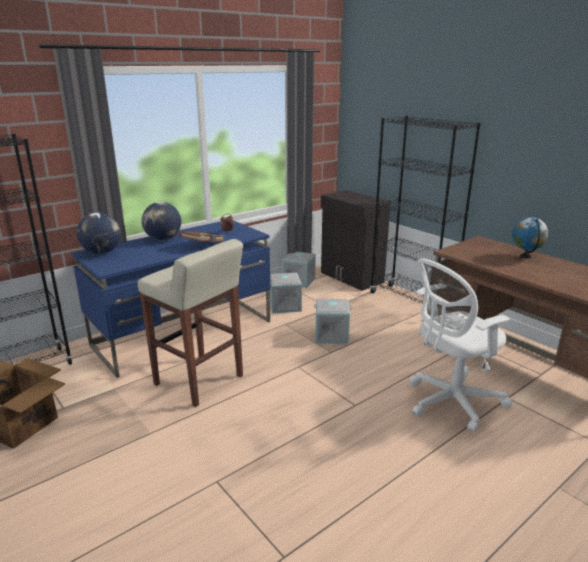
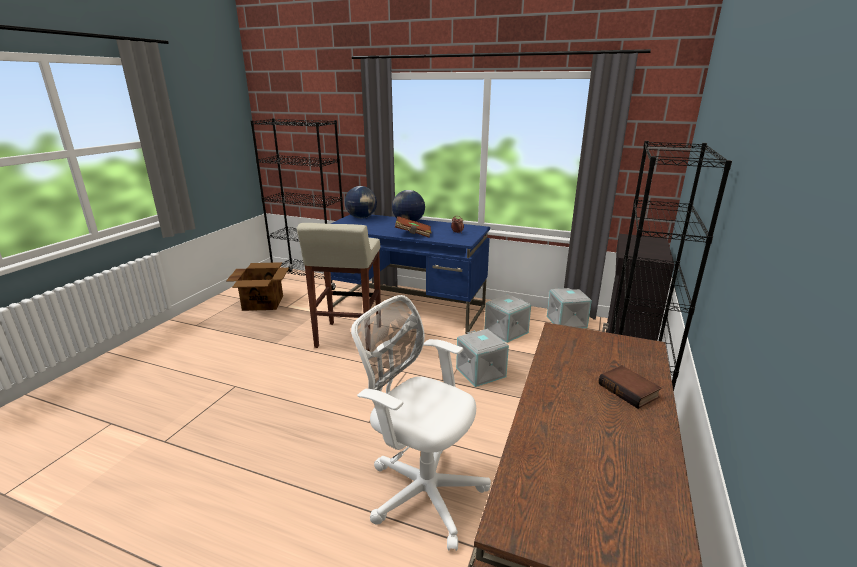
camera: 60 degrees right, 0 degrees up
globe [512,217,548,258] -> book [599,365,662,409]

